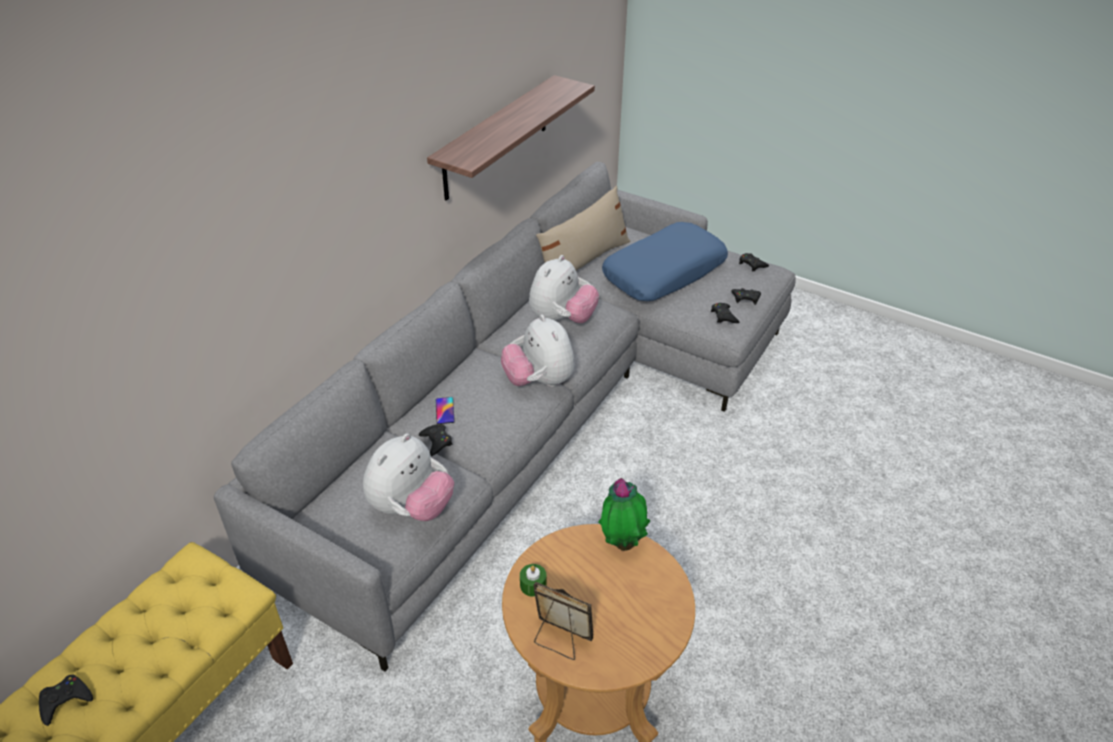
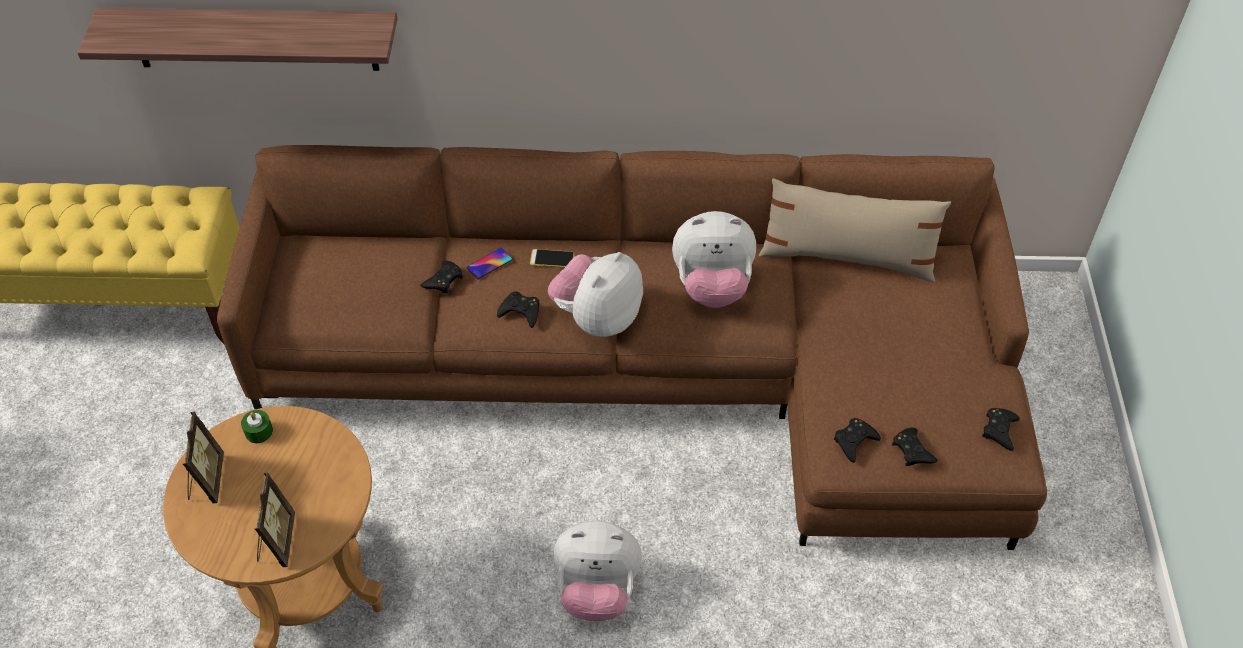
camera: 60 degrees right, 10 degrees up
black game controller [39,674,93,726] -> black game controller moved to [497,291,540,328]
grey sofa [214,162,796,671] -> brown sofa [217,145,1047,550]
plush toy [363,433,454,521] -> plush toy moved to [553,521,642,621]
shelf [427,75,595,201] -> shelf moved to [77,8,398,71]
potted plant [598,478,650,551] -> none
blue pillow [602,222,728,301] -> none
none -> picture frame [255,473,295,567]
none -> phone [530,249,575,268]

